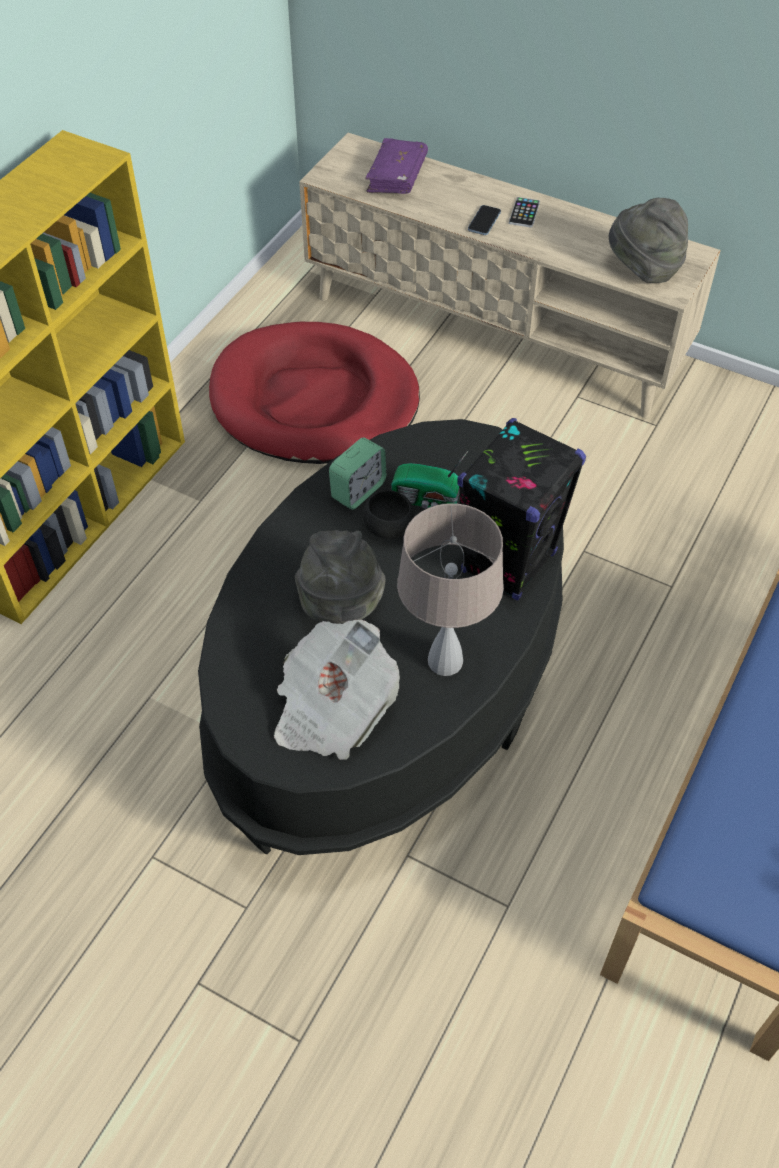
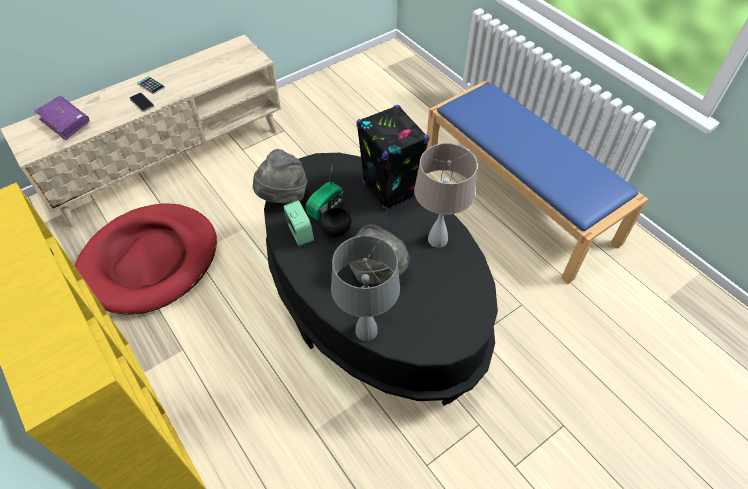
camera: 65 degrees left, 0 degrees up
newspaper [274,620,400,760] -> none
grey hat [609,198,688,283] -> grey hat moved to [253,149,307,203]
none -> grey table lamp [331,235,400,341]

